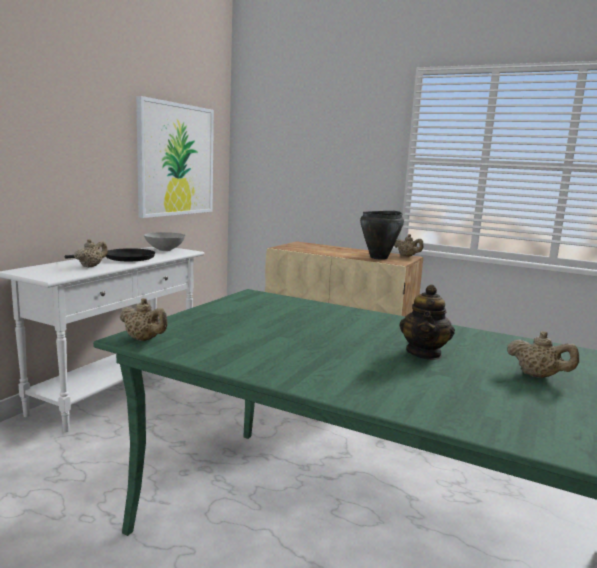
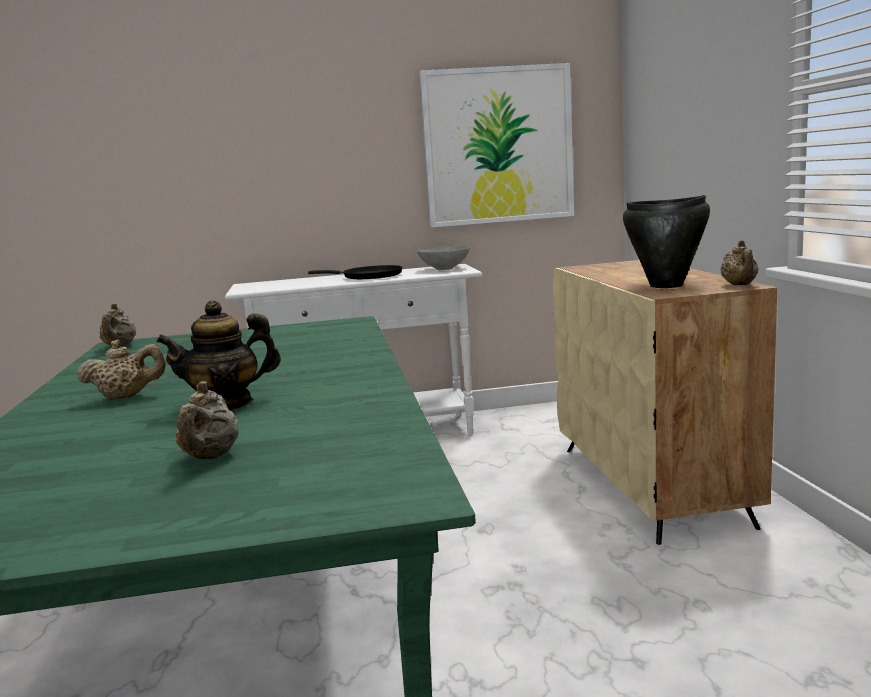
camera: 55 degrees right, 0 degrees up
beige teapot [74,239,108,268] -> beige teapot moved to [77,340,166,400]

